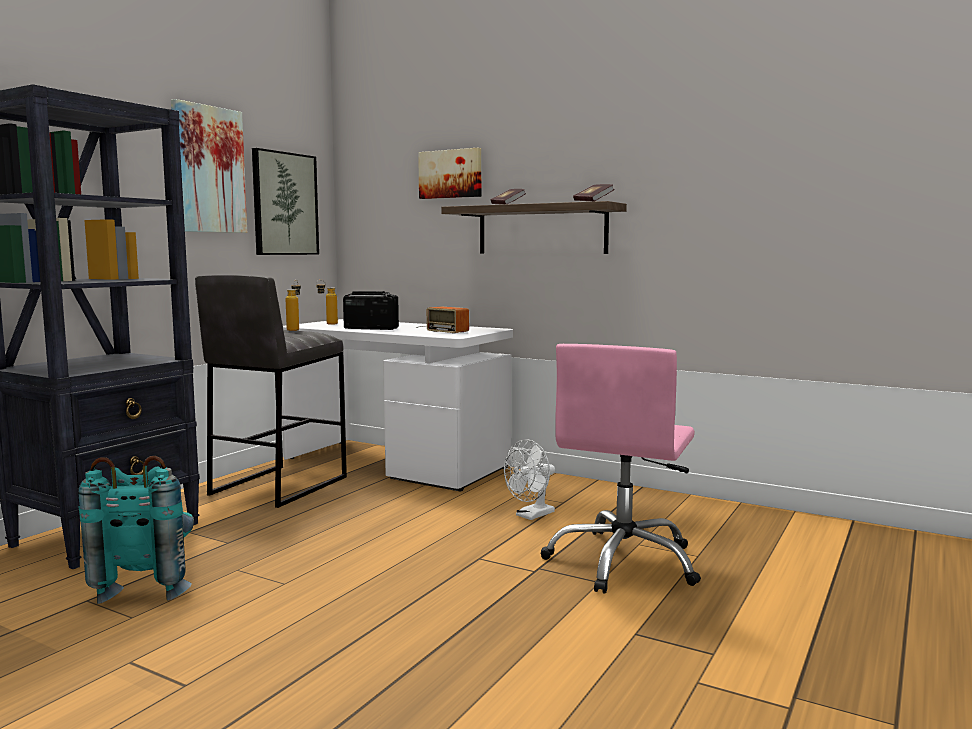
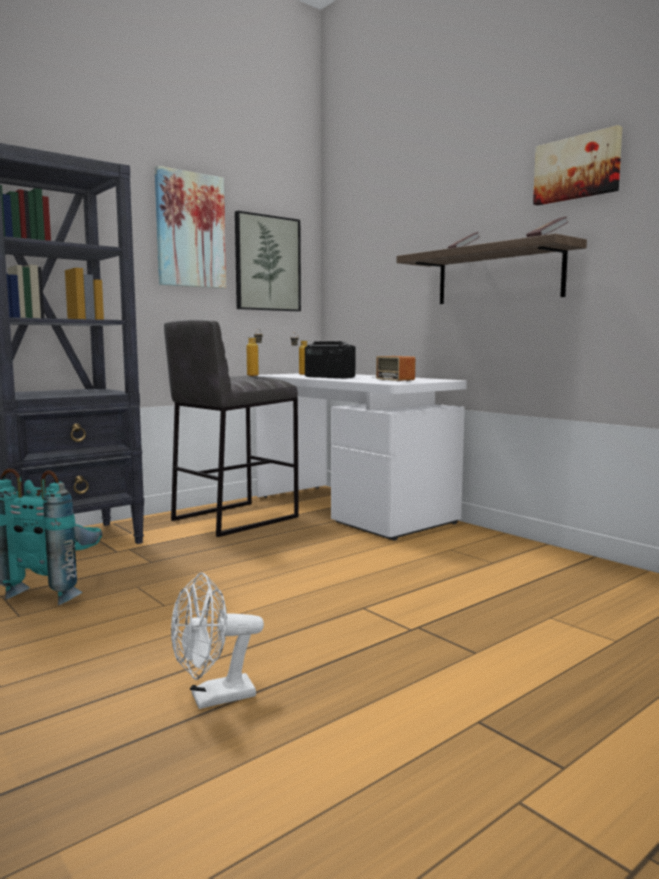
camera: 20 degrees right, 0 degrees up
picture [418,148,481,199] -> picture moved to [533,125,623,206]
white fan [504,439,555,520] -> white fan moved to [171,572,264,709]
pink office chair [541,344,701,594] -> none

